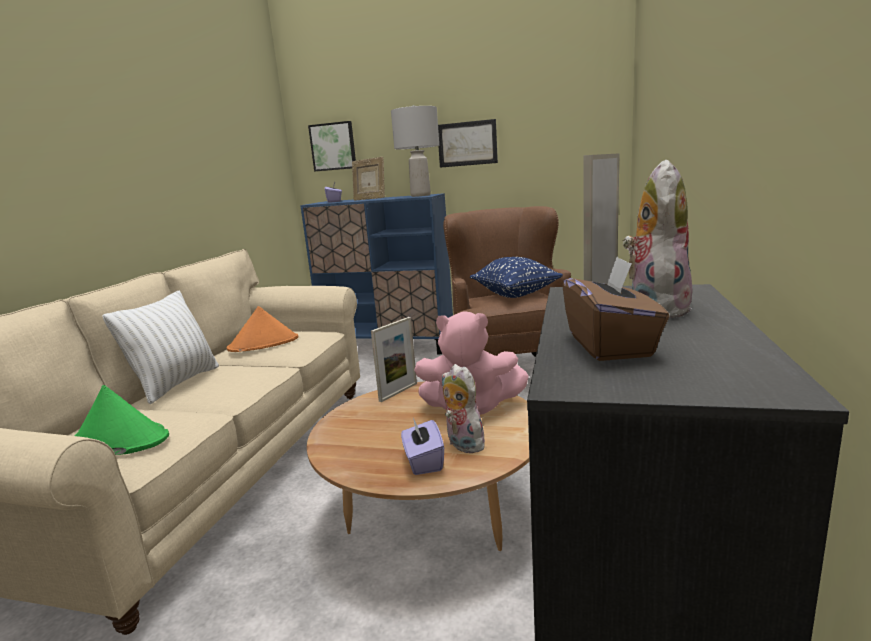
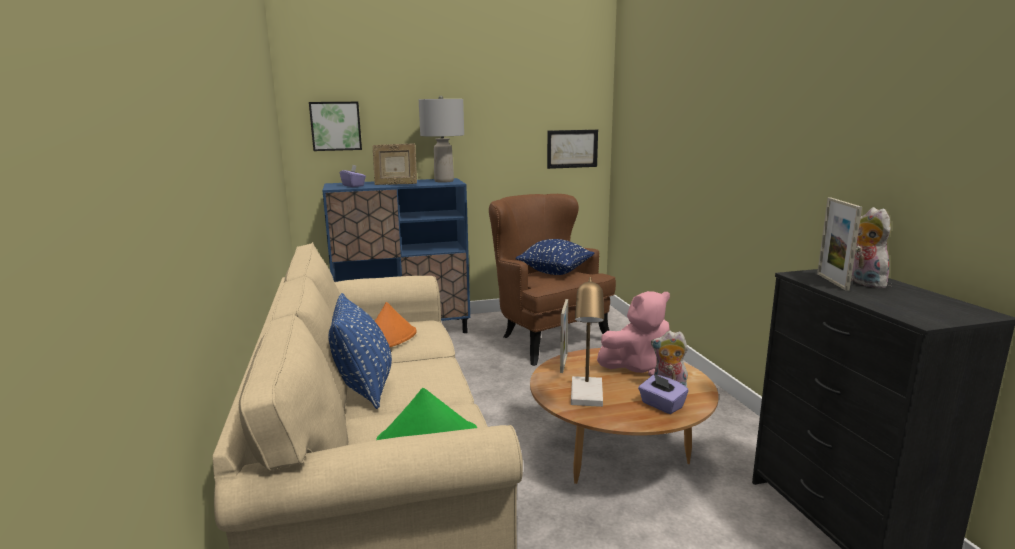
camera: 30 degrees left, 0 degrees up
white pillow [102,291,219,404] -> blue pillow [328,293,392,409]
picture [438,119,498,168] -> picture moved to [547,130,598,169]
brown tissue box [562,256,669,361] -> none
none -> table lamp [571,277,604,407]

